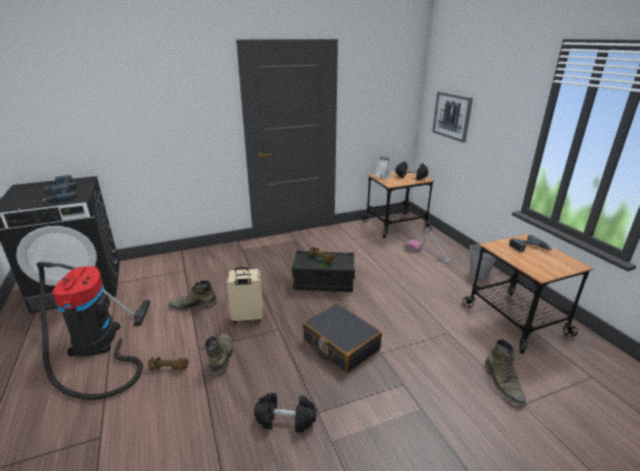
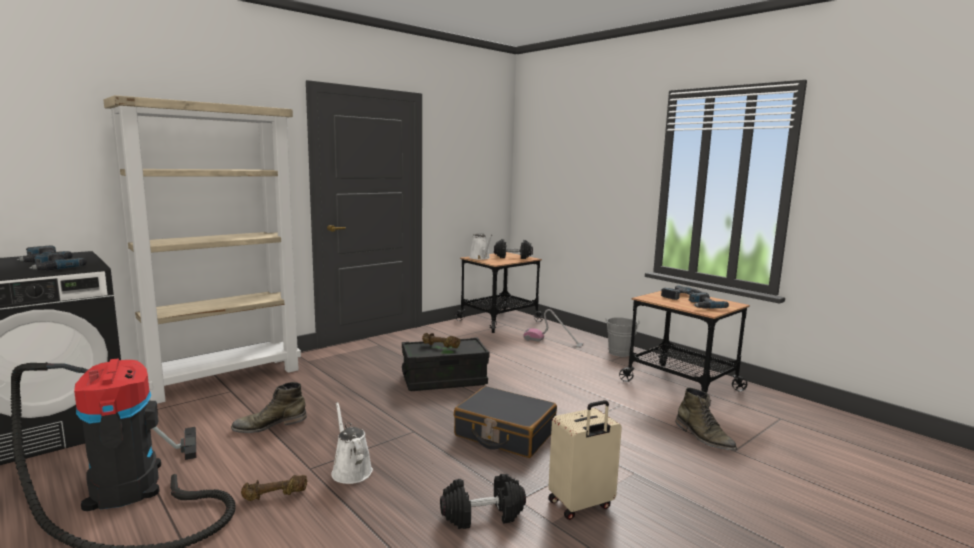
camera: 20 degrees left, 15 degrees down
green boot [205,333,234,376] -> white watering can [331,402,373,484]
beige suitcase [226,267,263,324] -> beige suitcase moved to [548,400,622,520]
picture [432,91,473,143] -> none
none -> beige bookcase [104,95,301,404]
none -> power drill [688,292,729,309]

